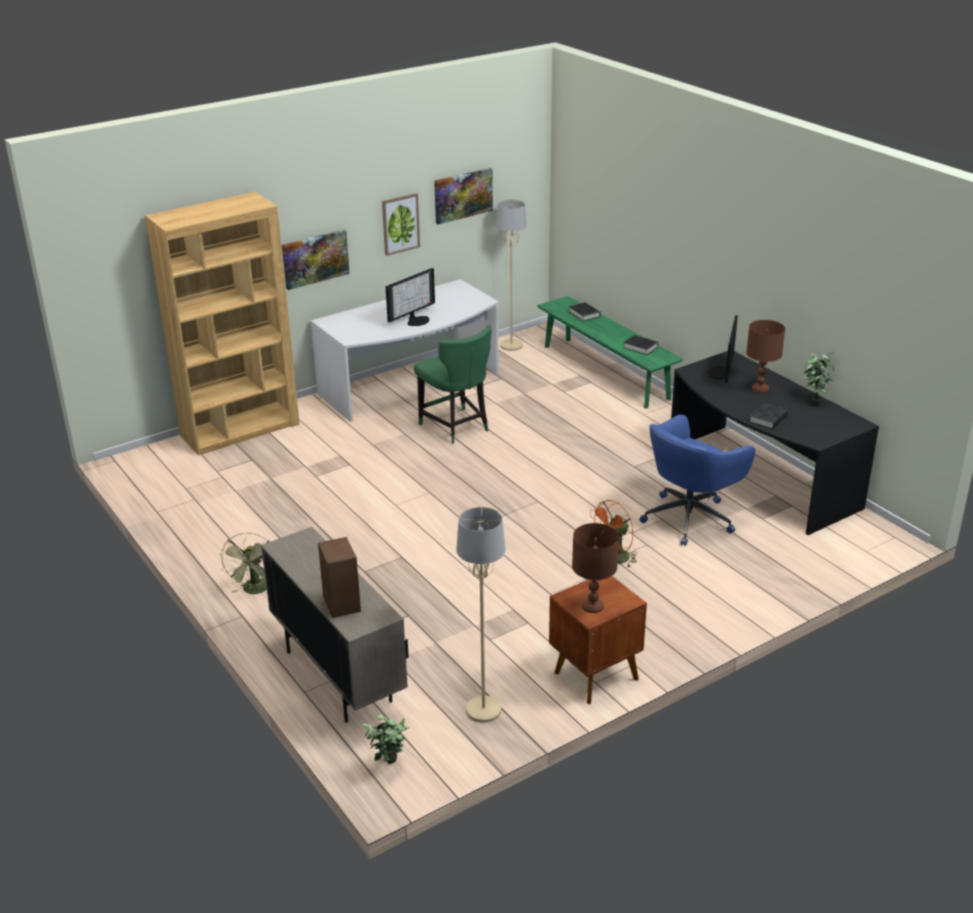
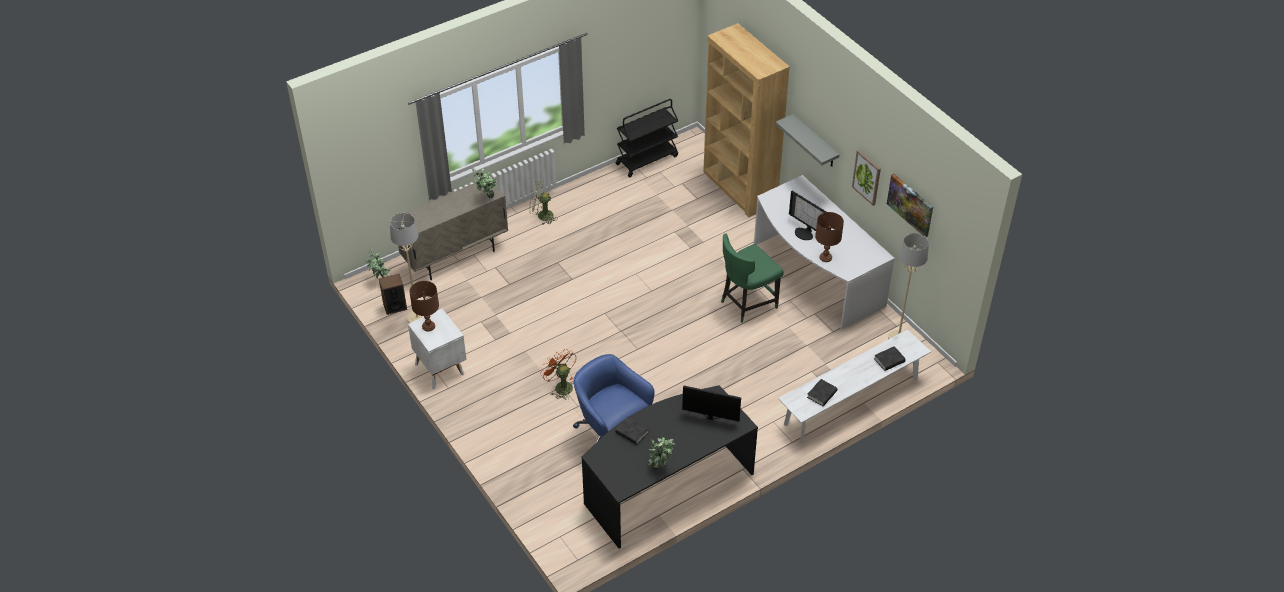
camera: 90 degrees right, 15 degrees up
picture [282,230,350,290] -> grey shelf [775,114,839,167]
speaker [318,537,361,618] -> speaker moved to [379,274,407,315]
green bench [537,296,683,409] -> white bench [778,329,931,443]
brown nightstand [549,576,647,704] -> white nightstand [408,309,467,389]
brown table lamp [746,320,785,393] -> brown table lamp moved to [815,212,844,262]
none -> potted plant [472,168,497,198]
none -> black cart [616,99,678,177]

